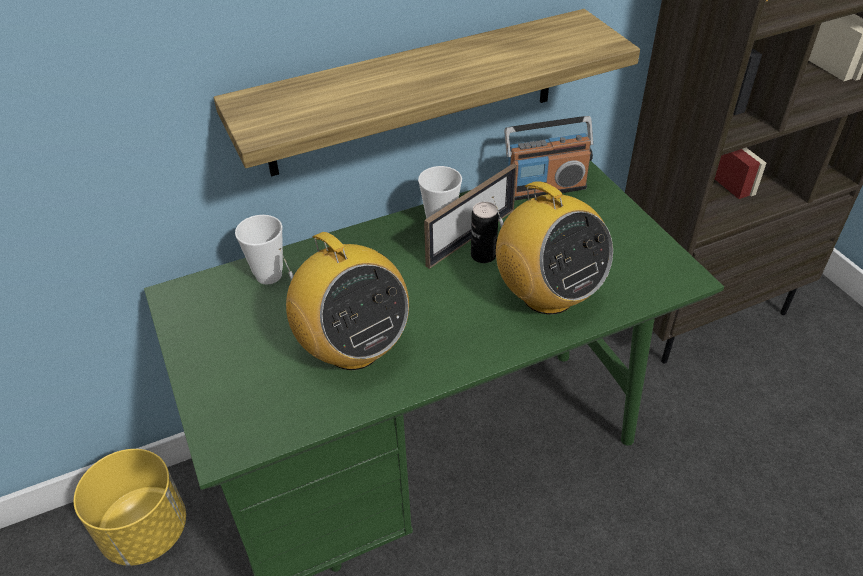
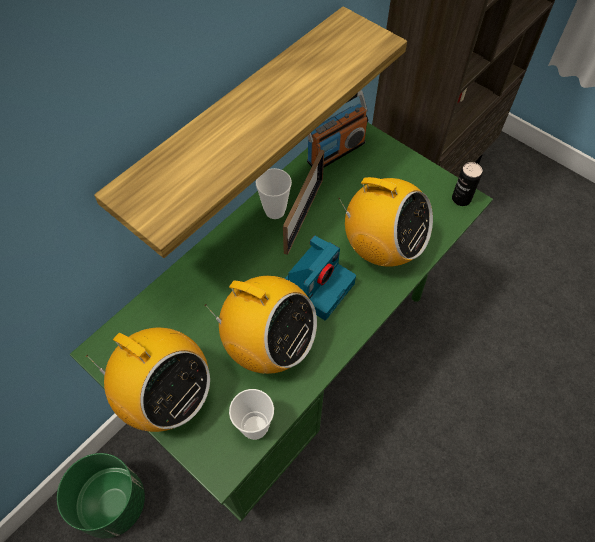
camera: 25 degrees left, 15 degrees up
yellow planter [74,449,186,566] -> green planter [57,453,145,539]
cup [235,215,283,285] -> cup moved to [229,389,274,440]
can [471,202,499,263] -> can moved to [452,162,482,206]
none -> radio [86,327,210,432]
none -> camera [285,235,356,320]

